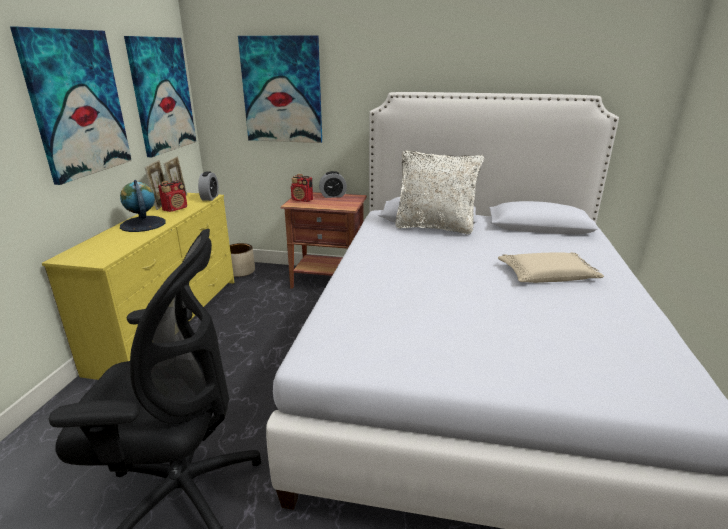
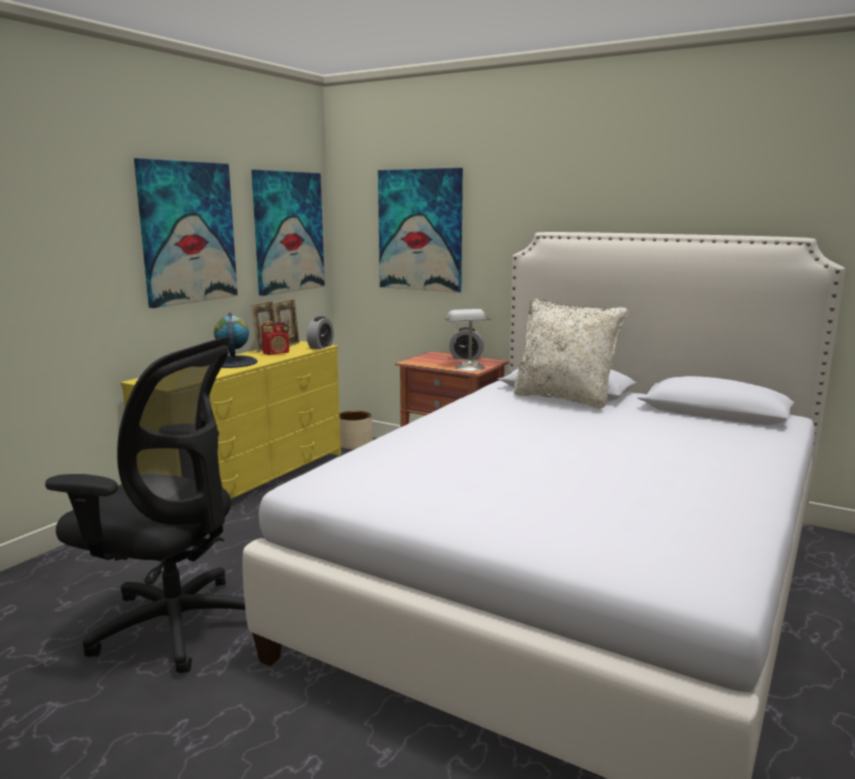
camera: 20 degrees right, 10 degrees down
radio [291,174,313,202] -> none
beige pillow [498,252,604,283] -> none
none -> white table lamp [445,309,491,371]

